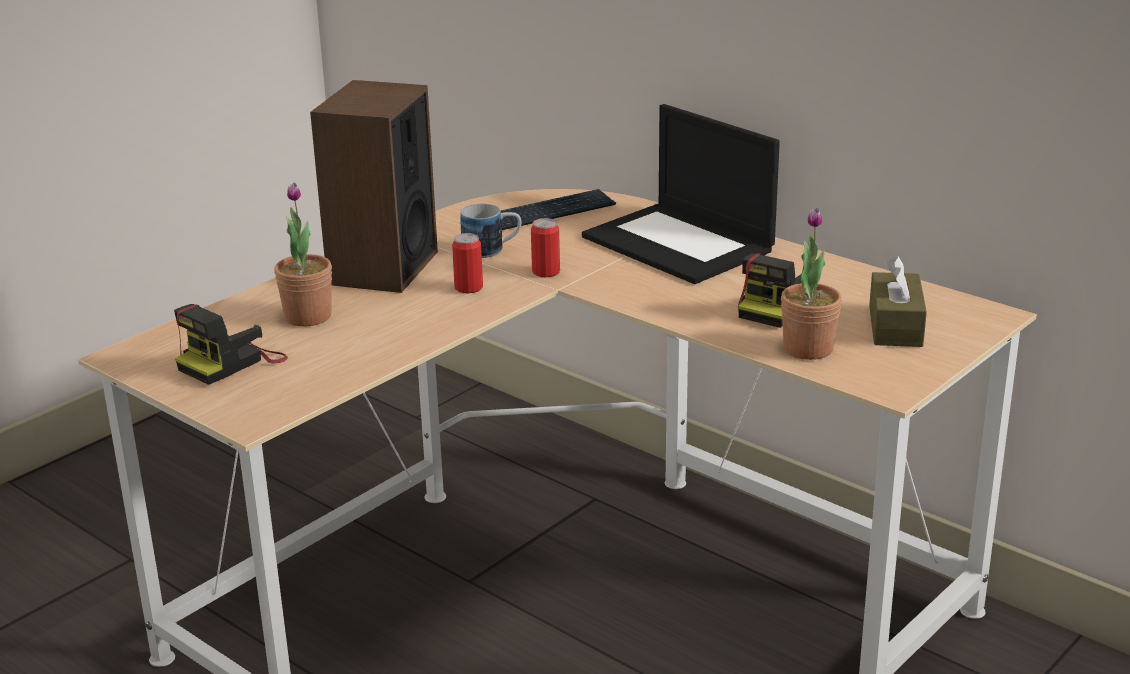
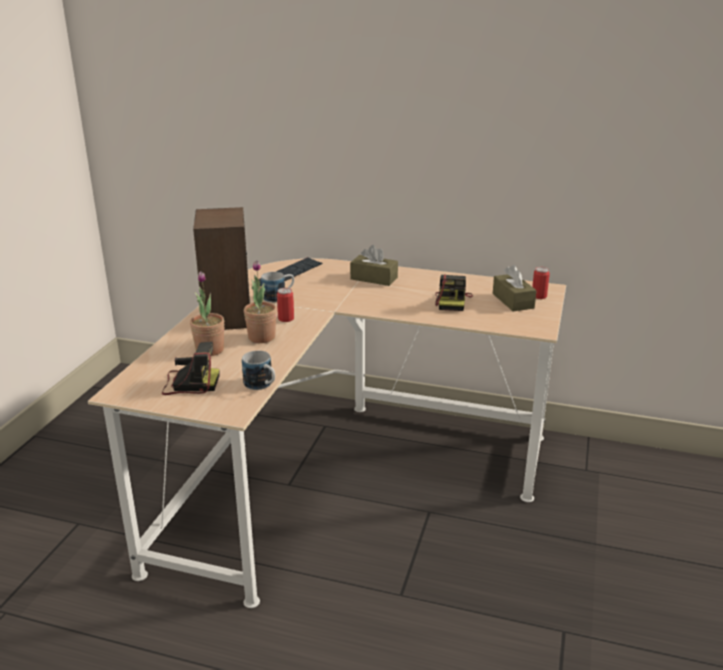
camera: 25 degrees left, 0 degrees up
camera [174,304,288,385] -> camera turned 105 degrees counterclockwise [162,342,220,395]
can [531,218,560,277] -> can moved to [532,267,550,299]
laptop [582,104,780,284] -> brown tissue box [350,245,398,286]
potted plant [781,208,842,360] -> potted plant moved to [244,260,277,343]
none -> mug [242,351,275,390]

